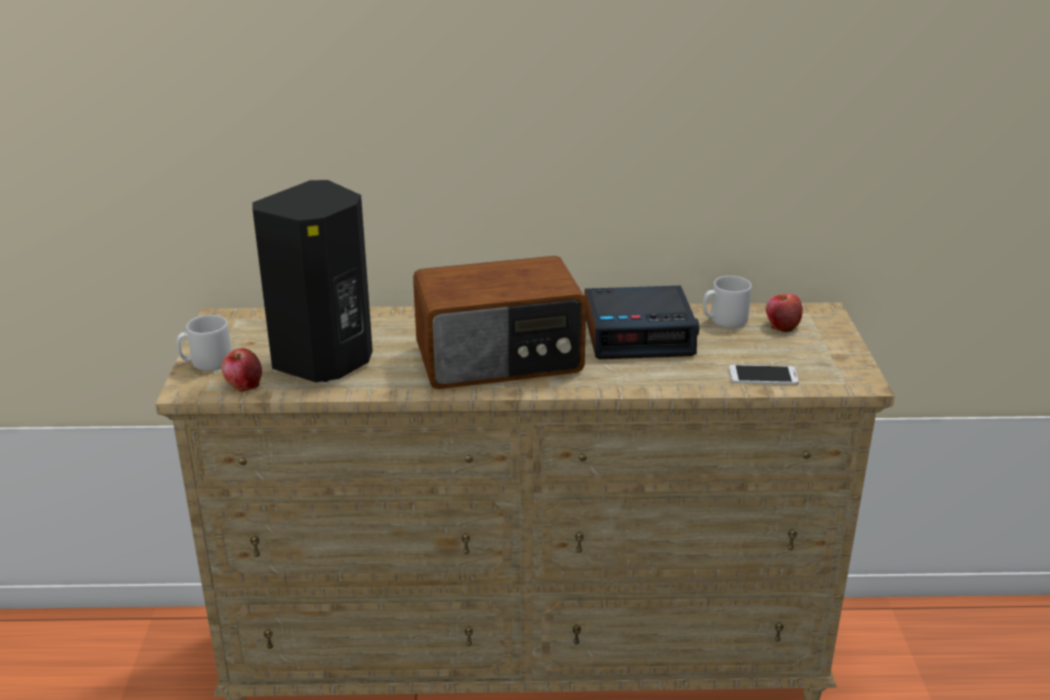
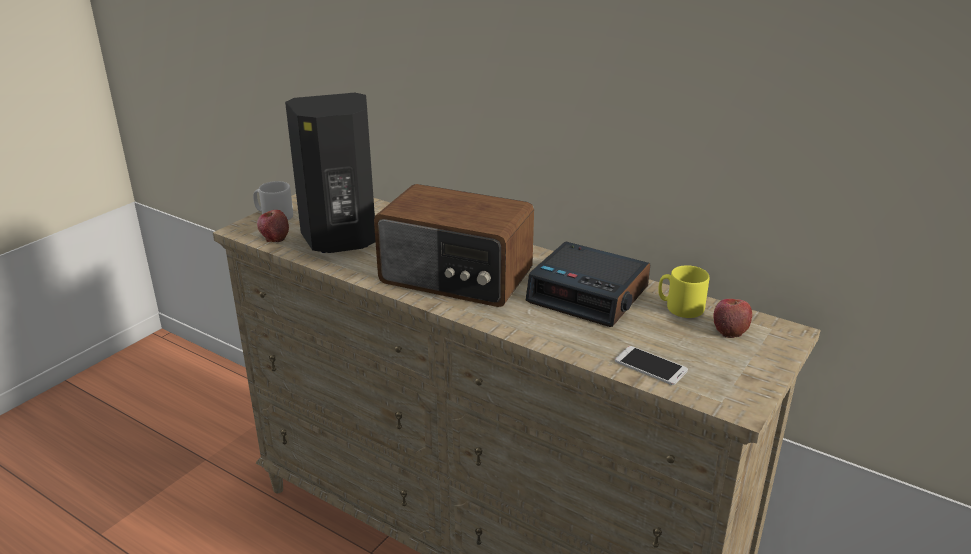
camera: 35 degrees right, 0 degrees up
grey mug [703,276,752,328] -> yellow mug [658,265,709,318]

